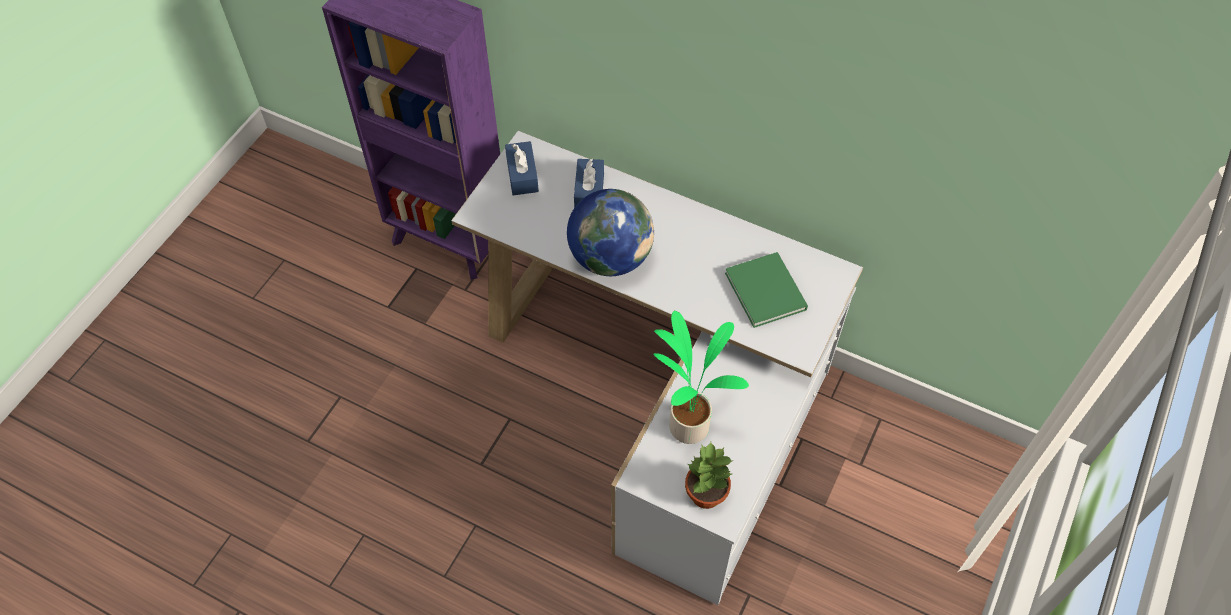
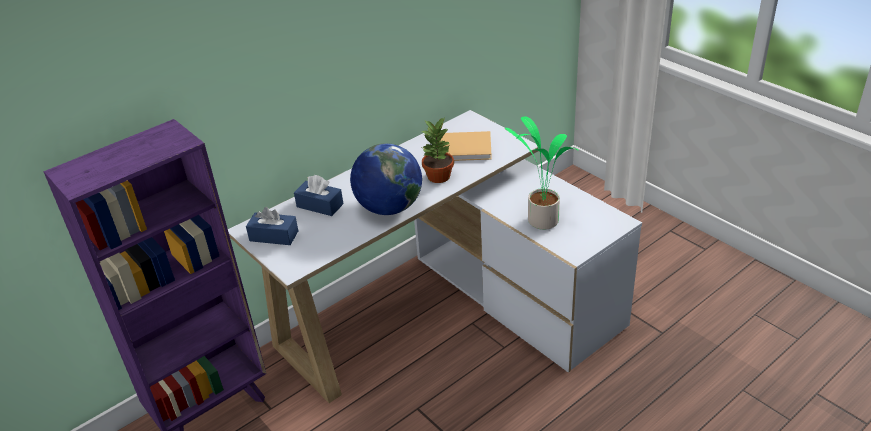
camera: 65 degrees left, 20 degrees down
potted plant [685,442,733,509] -> potted plant moved to [422,118,454,183]
green book [725,252,808,328] -> beige book [440,131,492,161]

